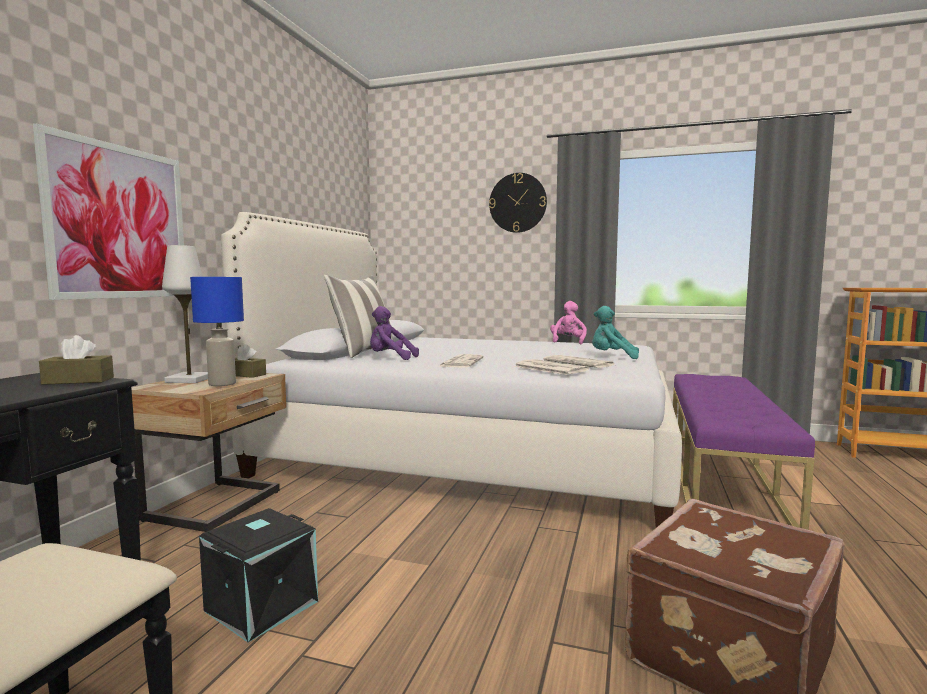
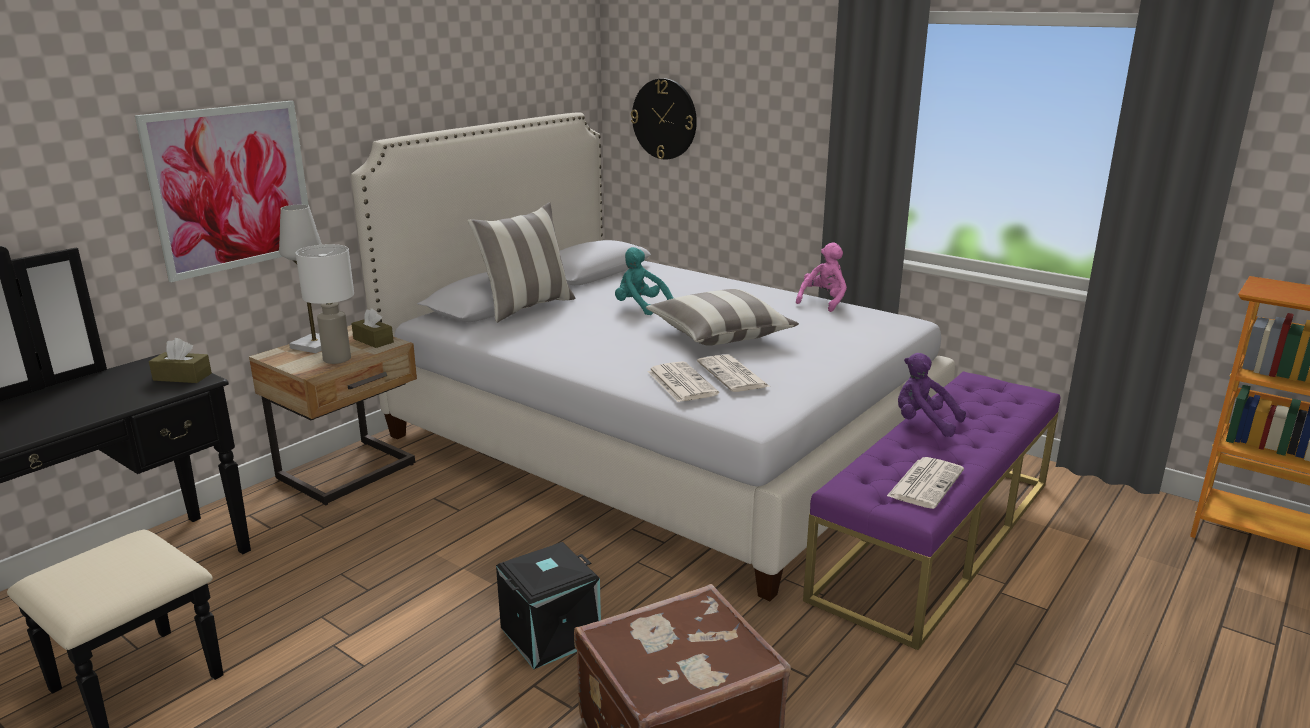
camera: 20 degrees right, 15 degrees up
blue table lamp [190,277,244,386] -> white table lamp [296,244,354,364]
black storage box [199,508,318,642] -> black storage box moved to [496,542,601,670]
purple plush toy [370,306,419,360] -> purple plush toy moved to [898,353,966,437]
newspaper [440,354,484,368] -> newspaper moved to [887,457,964,509]
wall clock [489,173,547,233] -> wall clock moved to [631,78,697,160]
turquoise plush toy [592,306,639,359] -> turquoise plush toy moved to [615,247,674,315]
none -> pillow [646,289,799,346]

